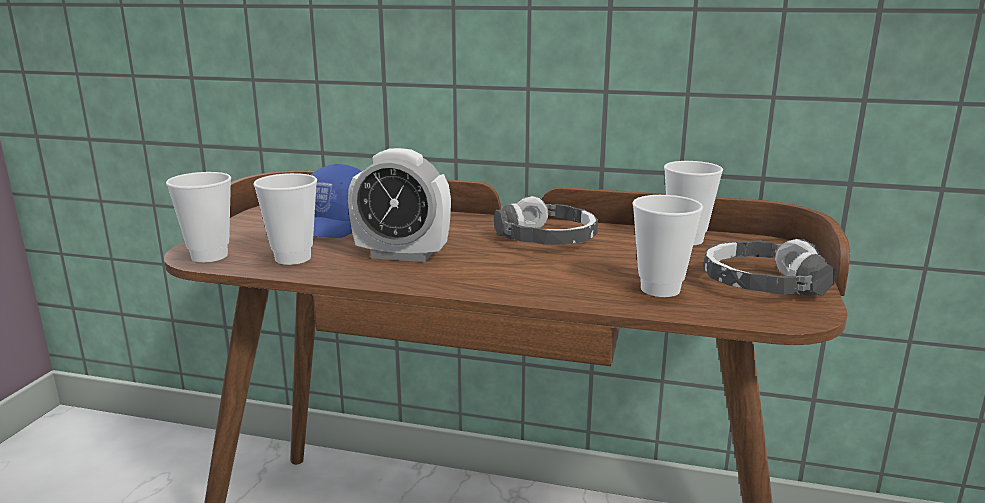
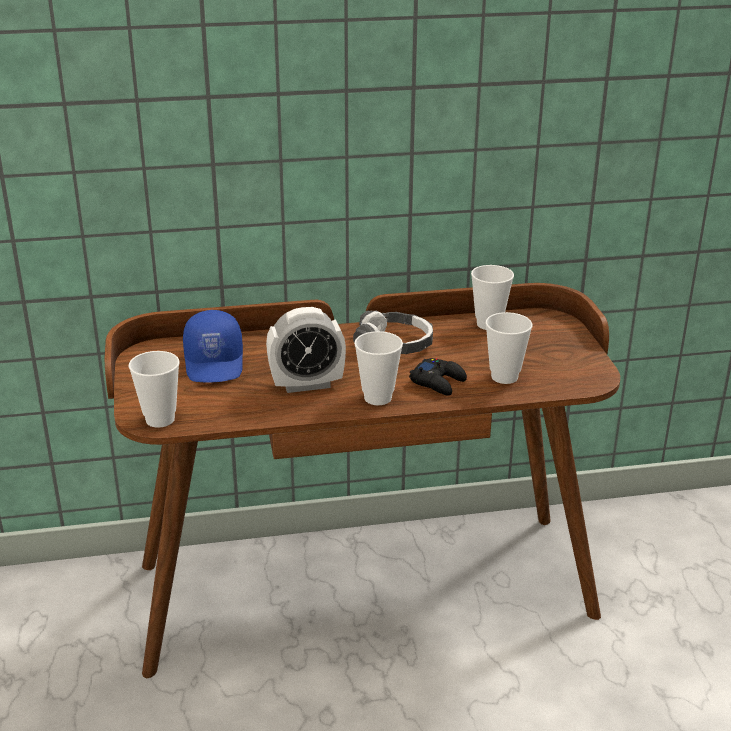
camera: 25 degrees left, 10 degrees up
cup [253,173,317,265] -> cup moved to [354,331,403,405]
headphones [703,239,835,296] -> none
none -> black game controller [409,358,467,396]

